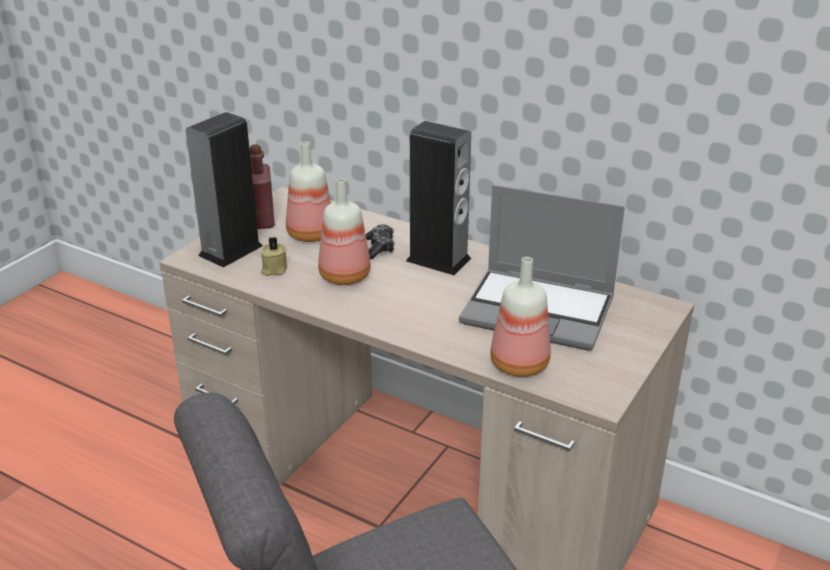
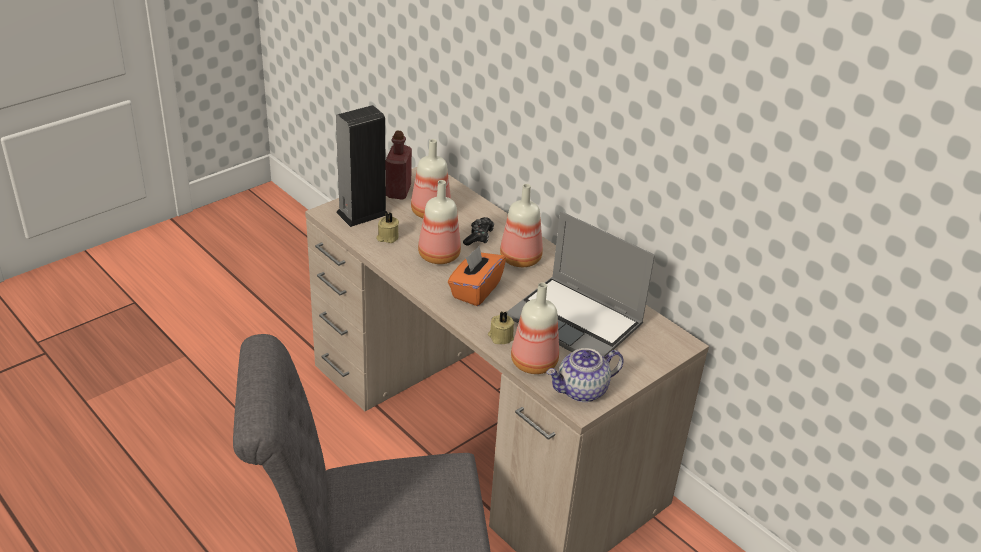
camera: 15 degrees right, 5 degrees up
speaker [406,121,471,275] -> bottle [500,184,543,267]
none -> orange tissue box [448,246,506,306]
none -> beige candle [488,311,514,344]
none -> teapot [546,348,624,402]

